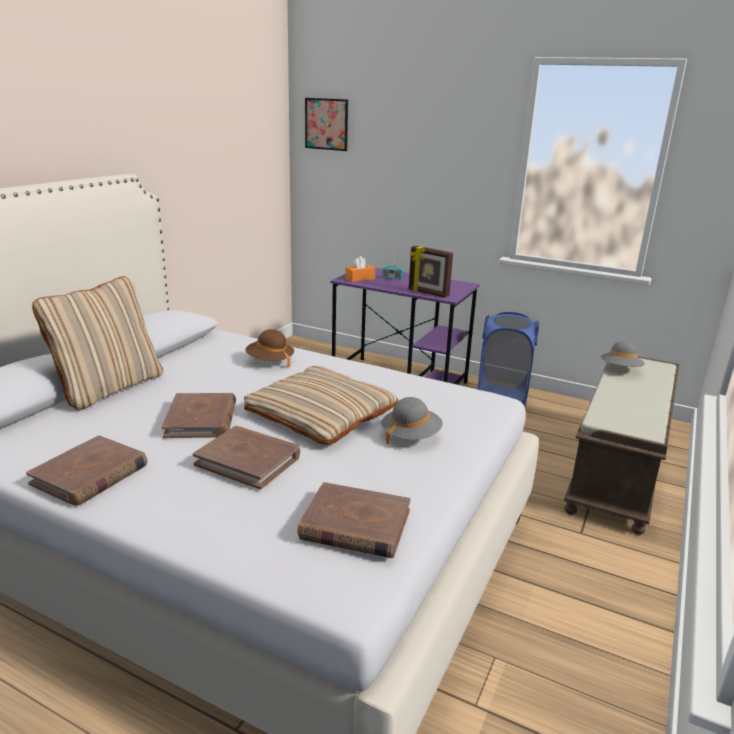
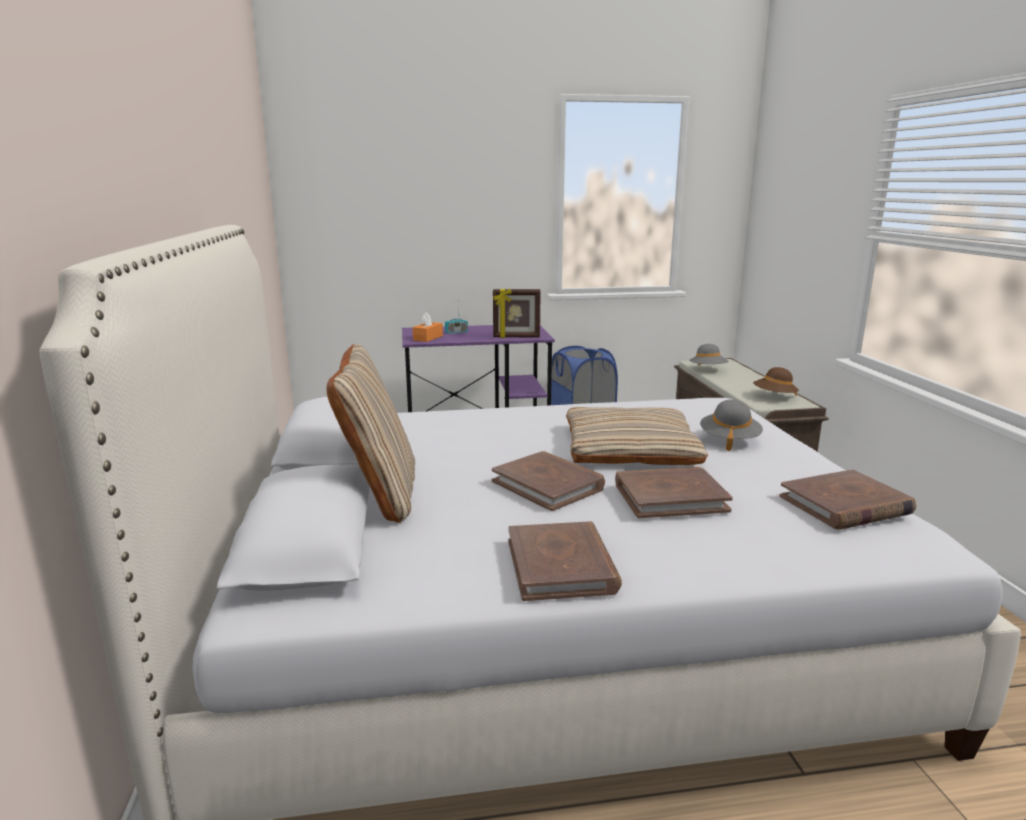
camera: 35 degrees left, 5 degrees down
brown hat [245,329,294,367] -> brown hat moved to [753,367,799,397]
picture [305,98,348,151] -> none

